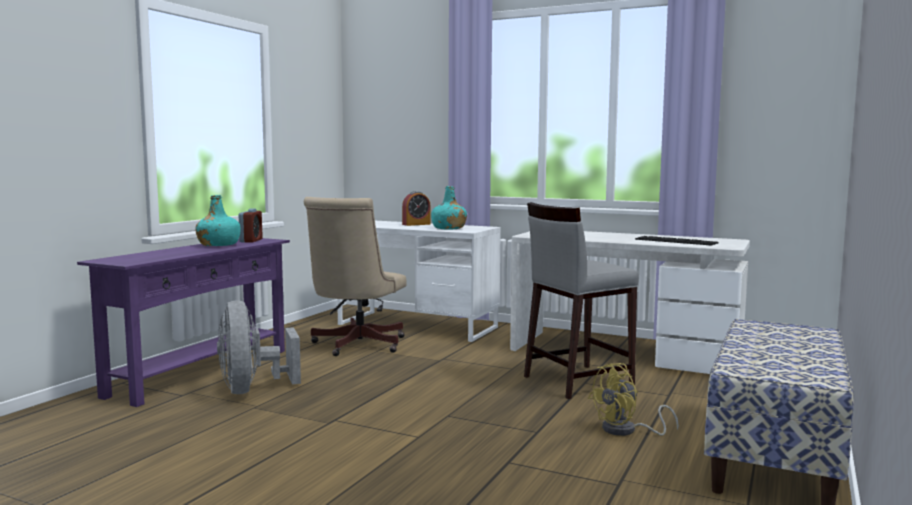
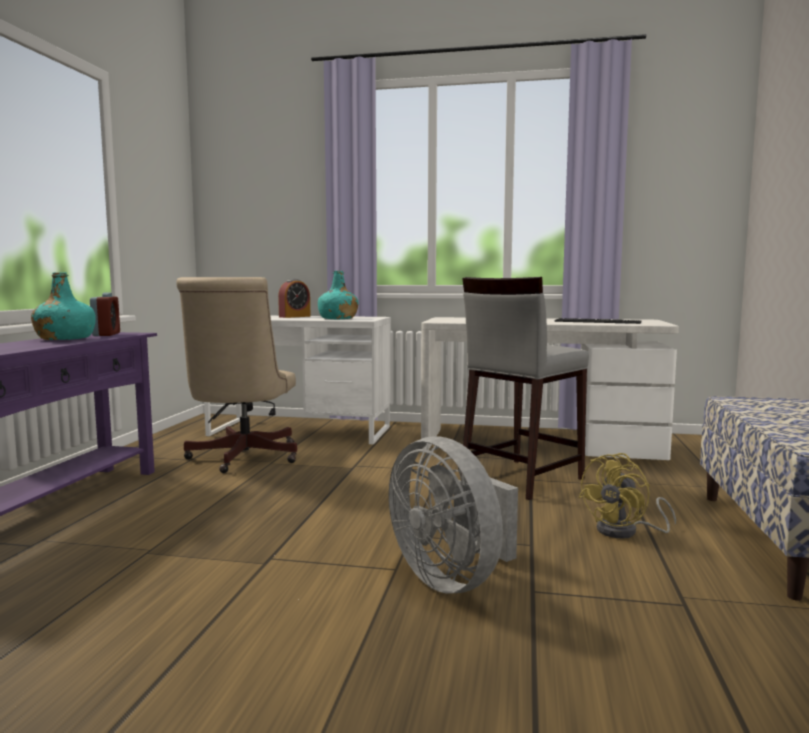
camera: 15 degrees left, 0 degrees up
grey fan [217,300,301,394] -> grey fan moved to [389,436,518,593]

